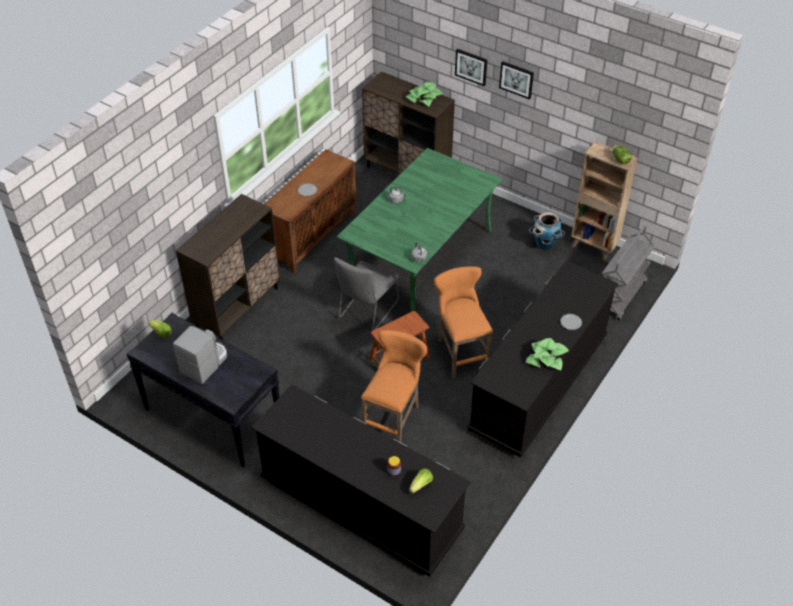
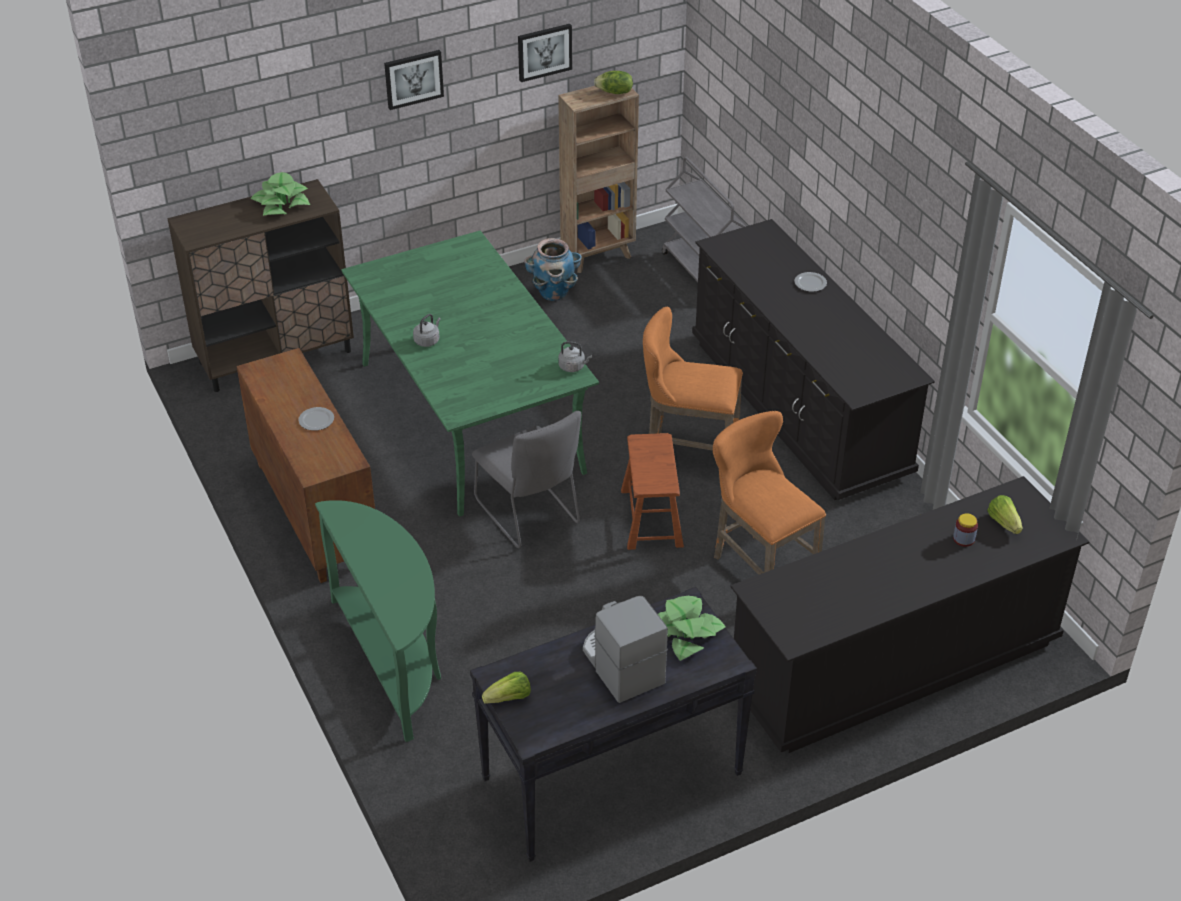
camera: 60 degrees left, 5 degrees down
brown cabinet [176,194,280,340] -> green console table [315,500,441,742]
picture [455,49,487,86] -> picture moved to [518,24,572,82]
potted plant [526,338,569,370] -> potted plant moved to [658,596,726,661]

